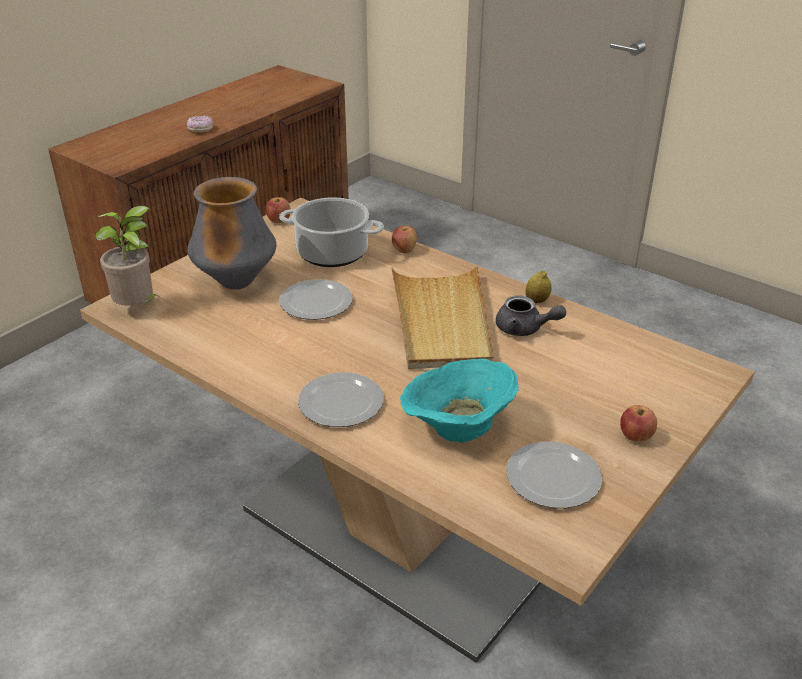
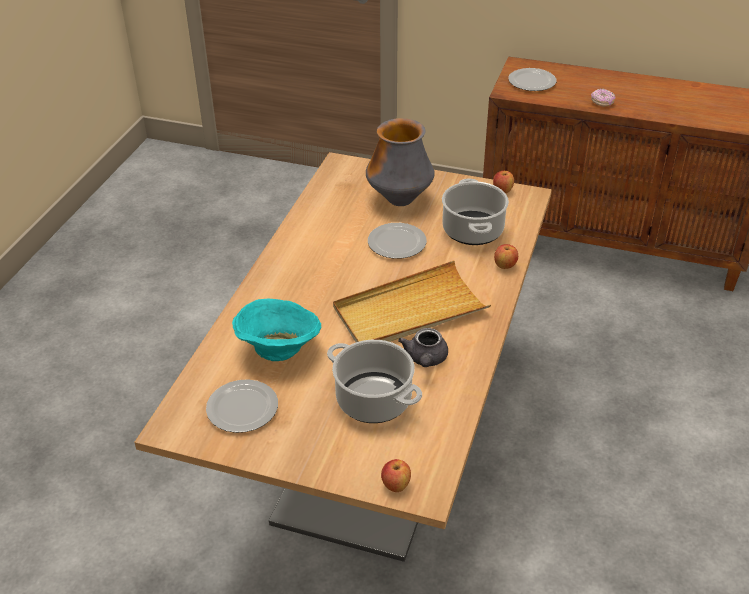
camera: 70 degrees right, 5 degrees up
potted plant [95,206,161,305] -> none
plate [298,372,384,427] -> plate moved to [508,68,556,91]
lemon [525,270,552,303] -> none
apple [620,405,657,442] -> apple moved to [381,459,411,492]
none -> cooking pot [327,340,422,423]

